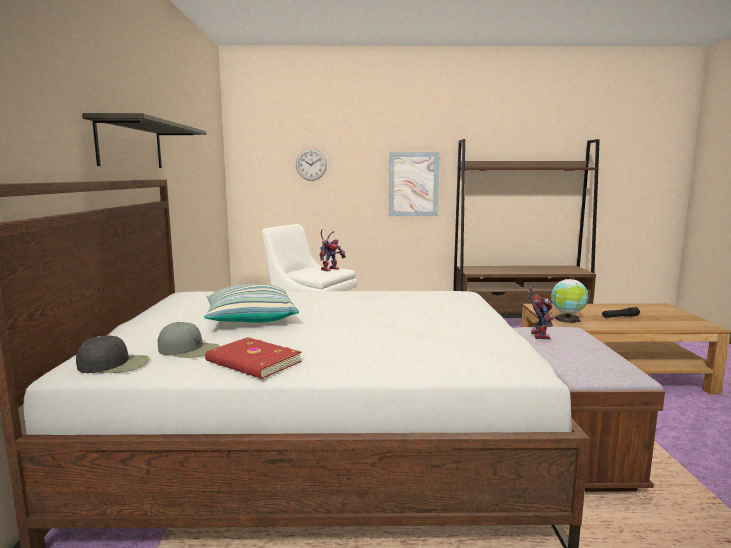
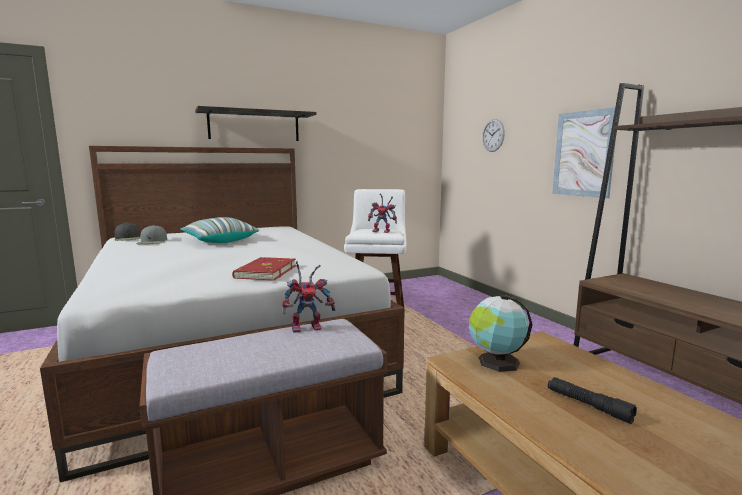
camera: 65 degrees right, 0 degrees up
red book [205,337,302,379] -> red book moved to [232,257,296,281]

